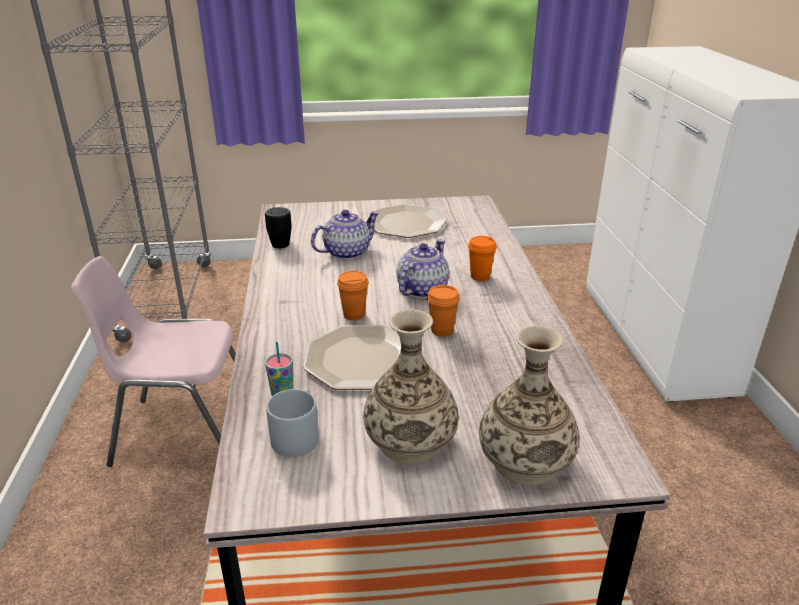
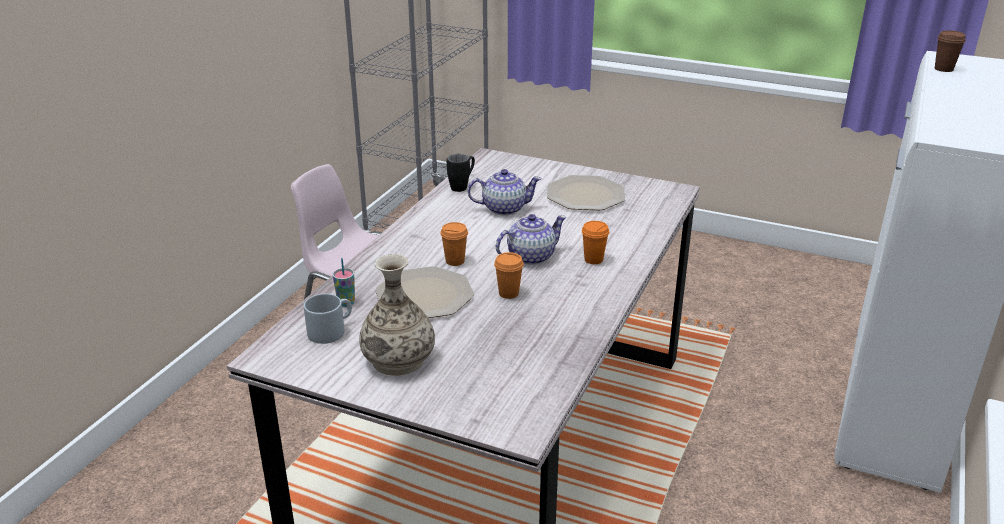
camera: 30 degrees right, 0 degrees up
vase [479,326,579,485] -> none
none -> brown cup [935,30,966,72]

